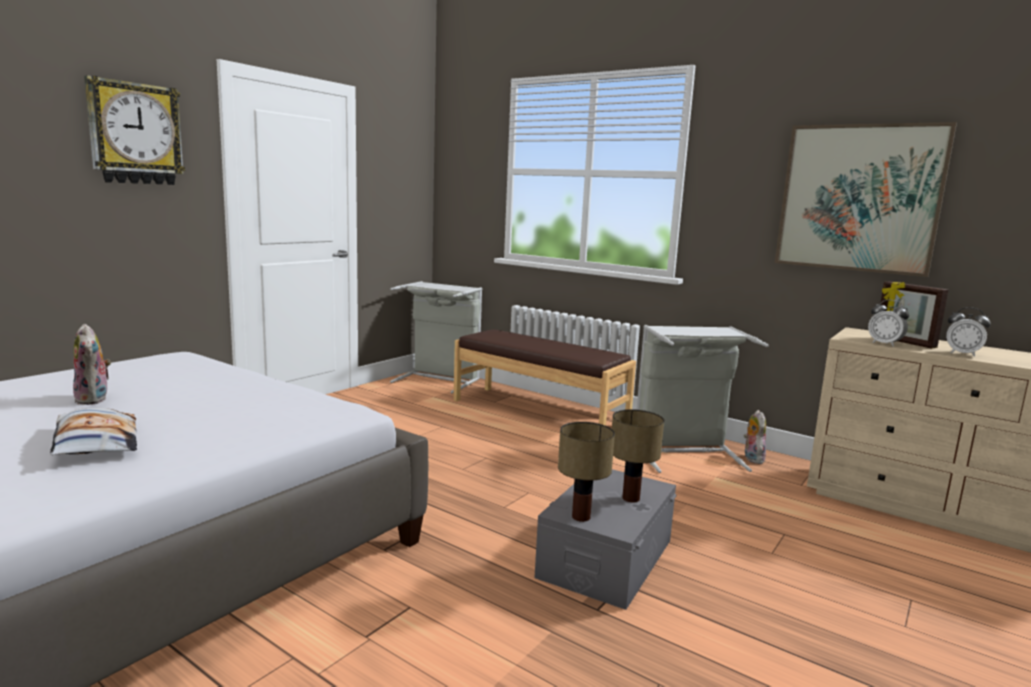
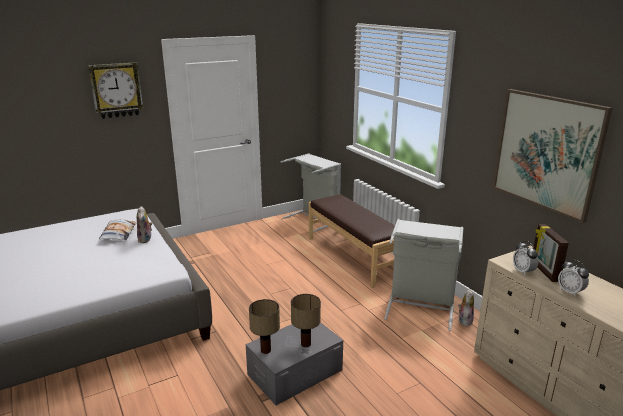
camera: 25 degrees right, 10 degrees up
pillow [50,407,137,455] -> pillow moved to [99,219,136,240]
plush toy [73,324,111,405] -> plush toy moved to [137,206,152,243]

